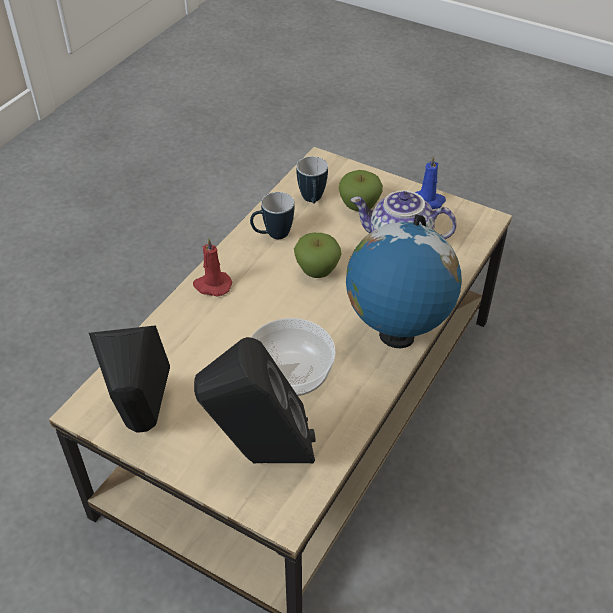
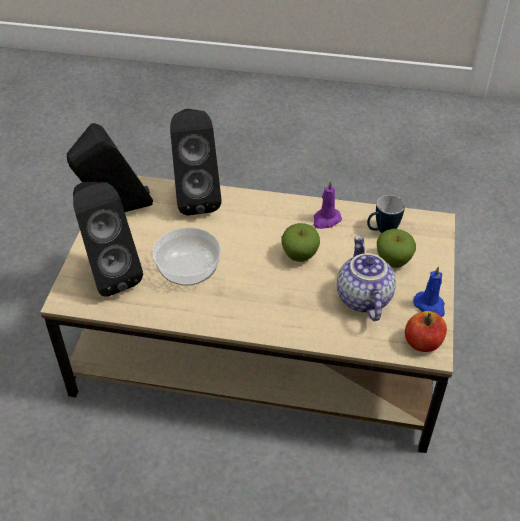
camera: 70 degrees right, 0 degrees up
red candle [193,237,232,296] -> none
mug [250,192,294,239] -> purple candle [314,180,342,229]
globe [346,215,462,348] -> none
none -> black speaker [170,109,222,215]
none -> apple [405,311,447,352]

